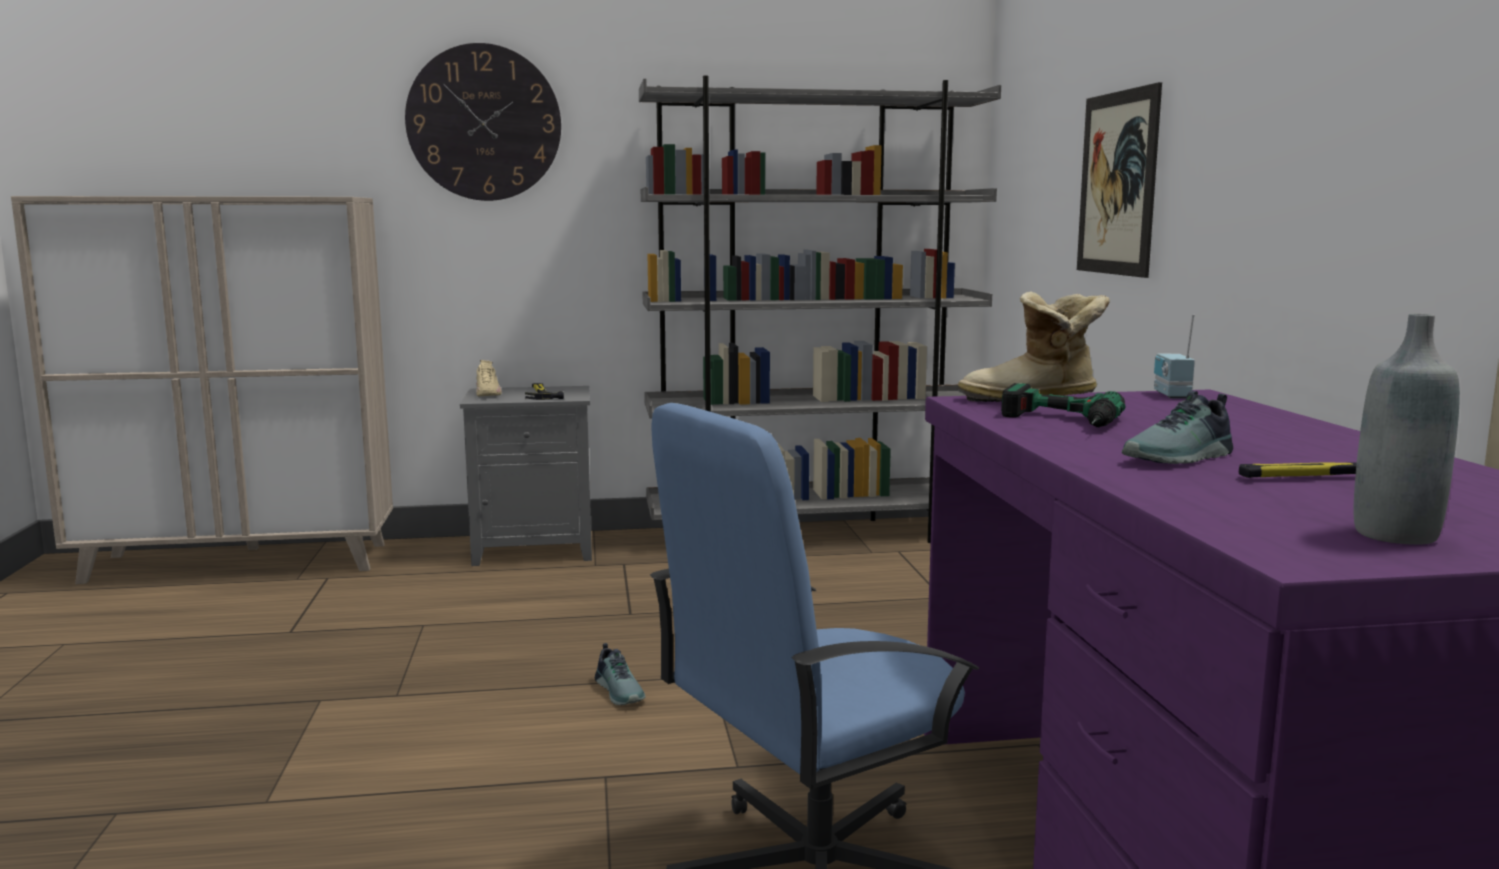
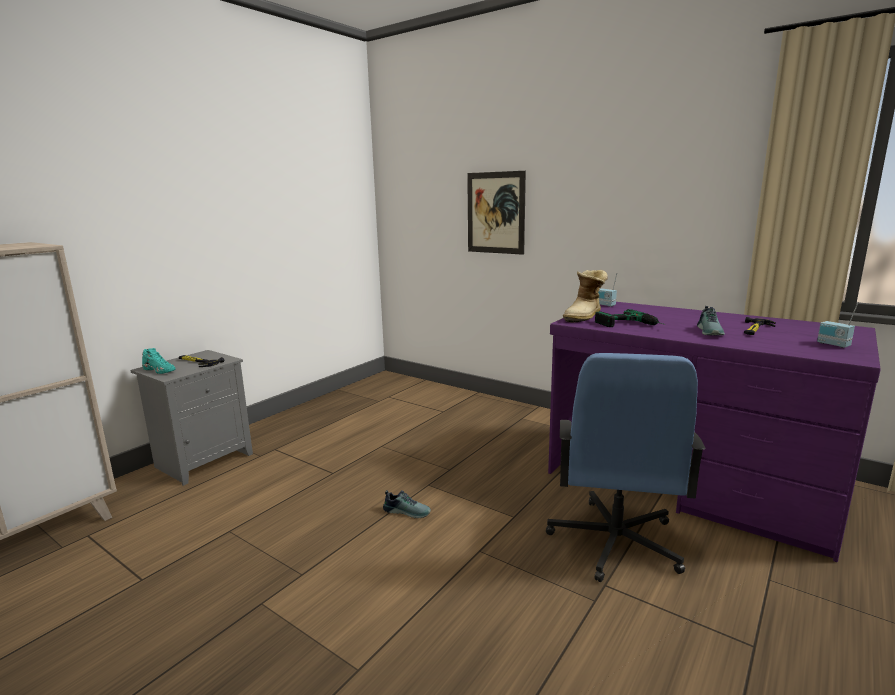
camera: 45 degrees left, 5 degrees up
wall clock [405,43,561,201] -> none
beige shoe [476,360,502,396] -> turquoise shoe [142,348,176,374]
grey bookcase [639,76,1001,543] -> none
grey bottle [1354,313,1460,545] -> radio [817,302,859,348]

